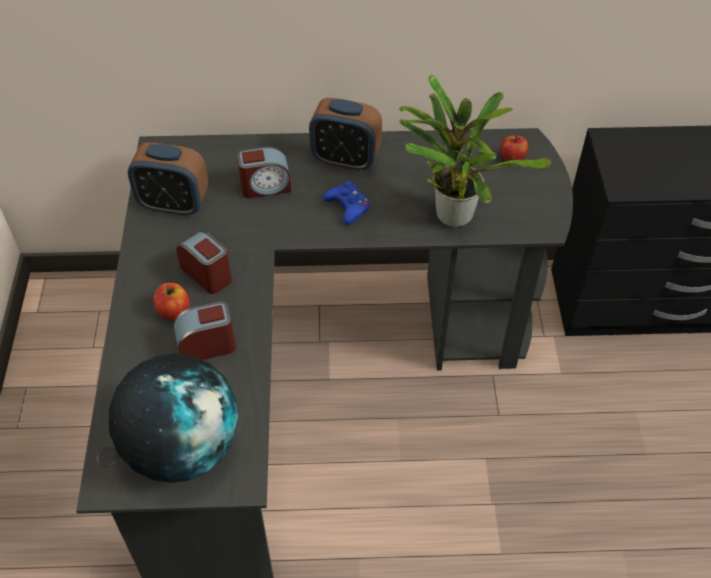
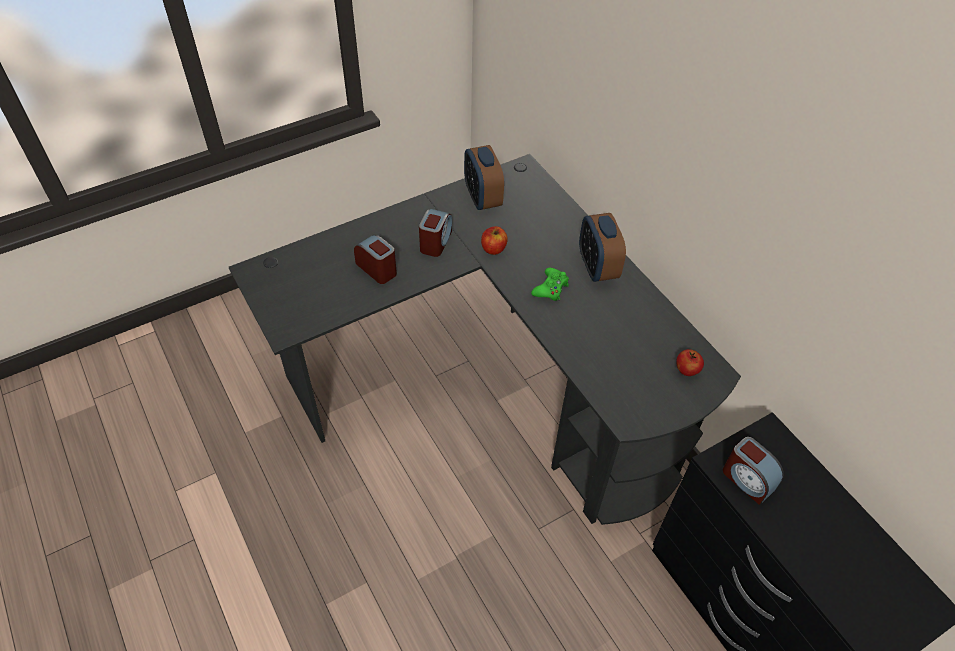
camera: 60 degrees right, 0 degrees up
globe [109,353,238,483] -> none
apple [153,283,190,320] -> apple moved to [481,226,508,255]
alarm clock [237,146,291,198] -> alarm clock moved to [723,437,784,505]
blue game controller [323,181,370,225] -> green game controller [531,268,569,301]
potted plant [398,75,551,227] -> none

